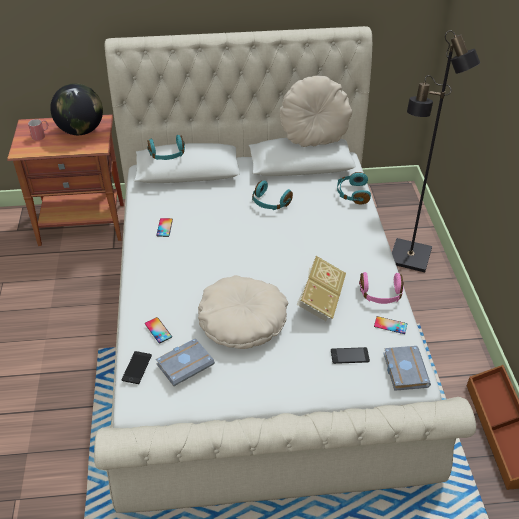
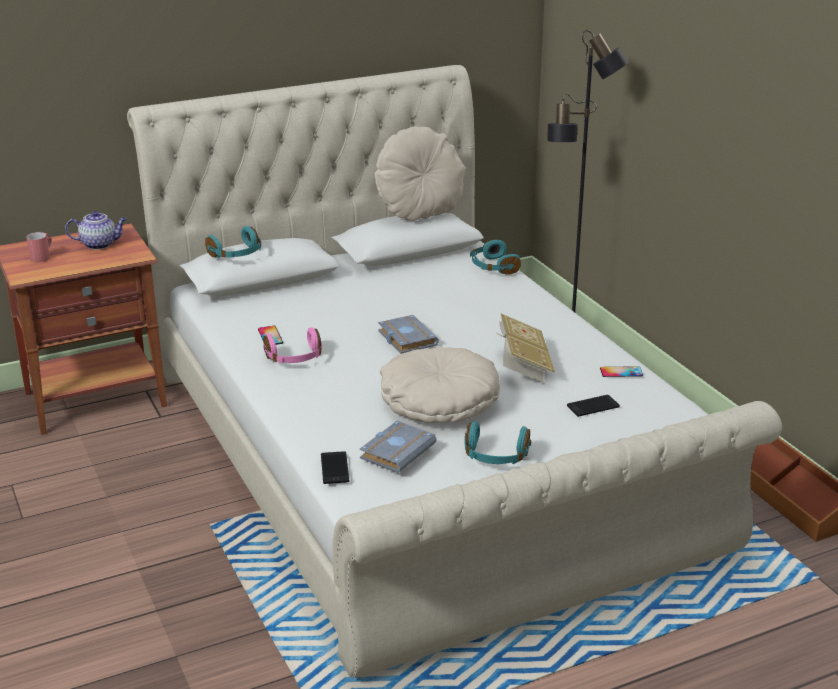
camera: 20 degrees left, 15 degrees down
globe [50,83,103,135] -> teapot [65,211,127,250]
phone [145,317,172,343] -> none
turquoise headphones [252,181,293,210] -> turquoise headphones moved to [464,421,531,464]
pink headphones [359,272,404,304] -> pink headphones moved to [263,327,322,363]
grey book [383,346,431,391] -> grey book moved to [378,315,439,354]

